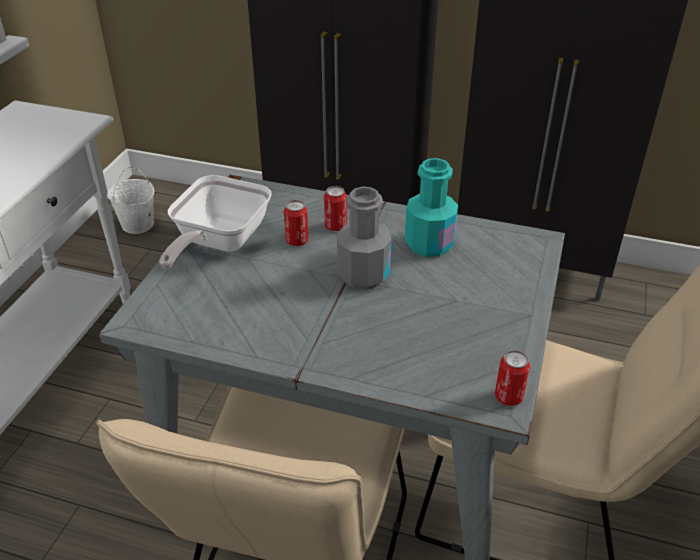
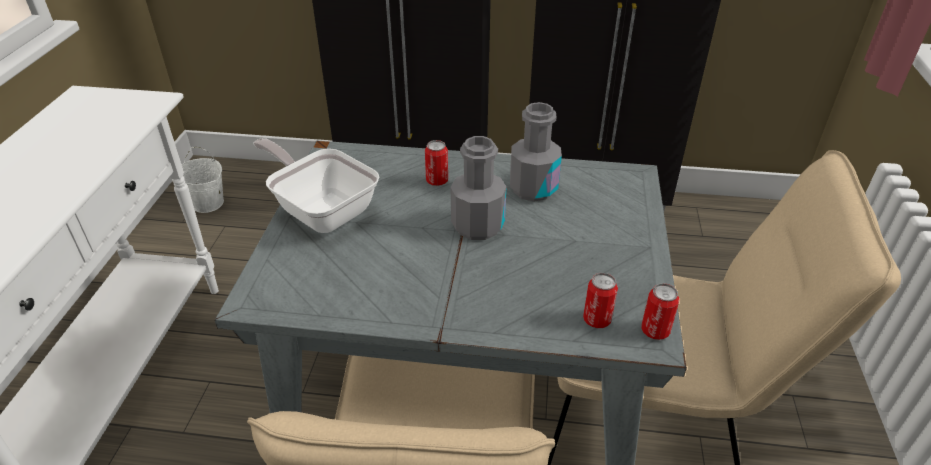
camera: 10 degrees left, 0 degrees up
frying pan [159,175,272,269] -> frying pan turned 120 degrees clockwise [253,138,379,233]
can [284,200,308,246] -> can moved to [583,273,618,328]
turquoise bottle [405,158,458,257] -> grey bottle [510,102,562,202]

